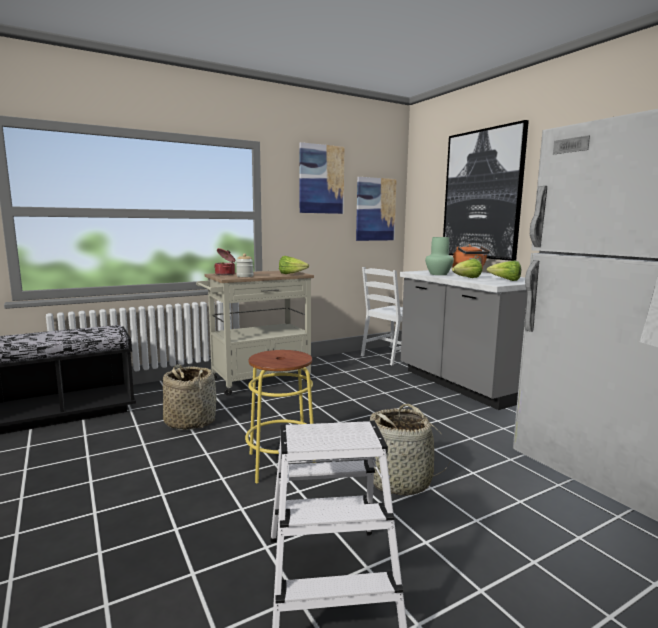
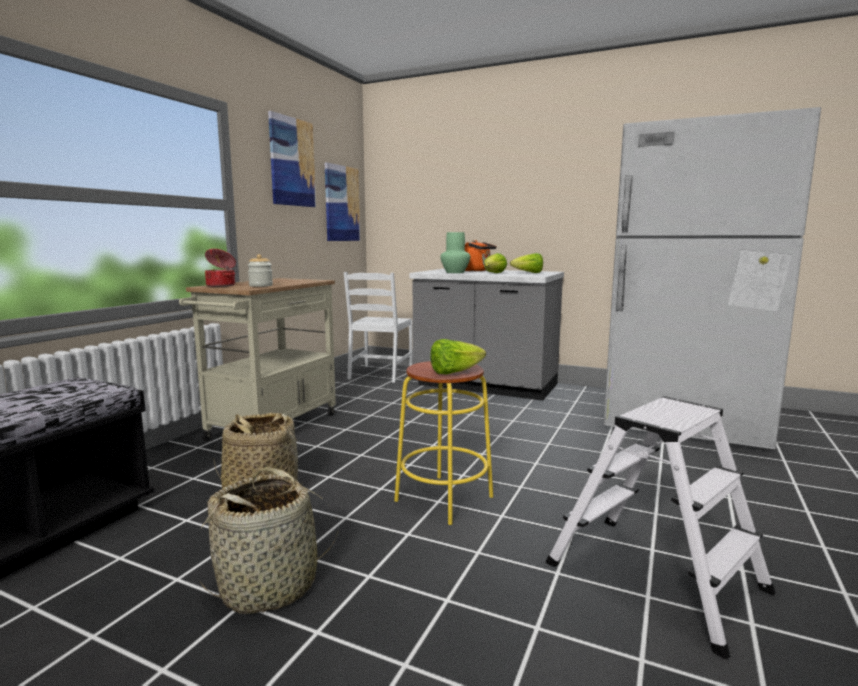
camera: 35 degrees left, 0 degrees up
lettuce [279,256,309,274] -> lettuce moved to [430,339,486,374]
basket [370,404,451,496] -> basket moved to [200,467,338,614]
picture [443,120,529,261] -> none

